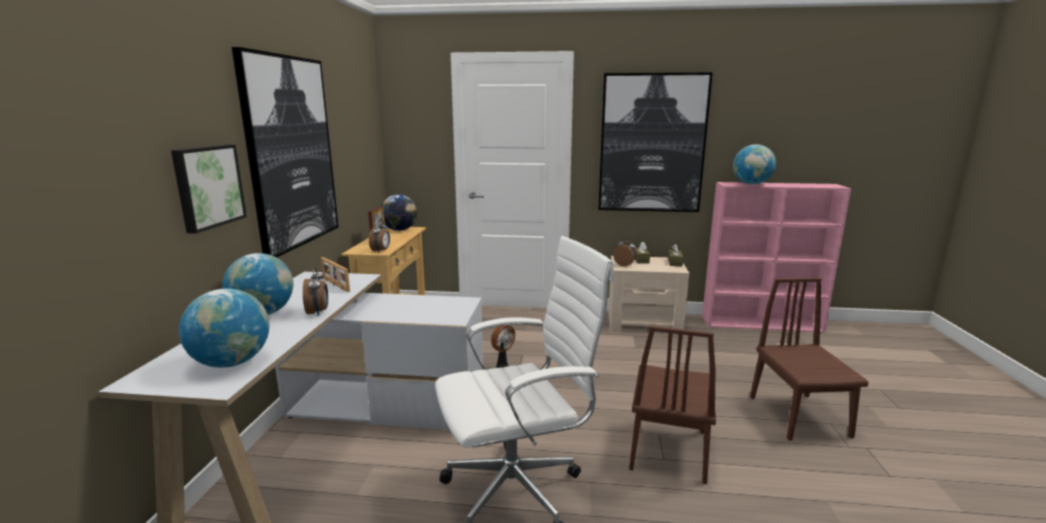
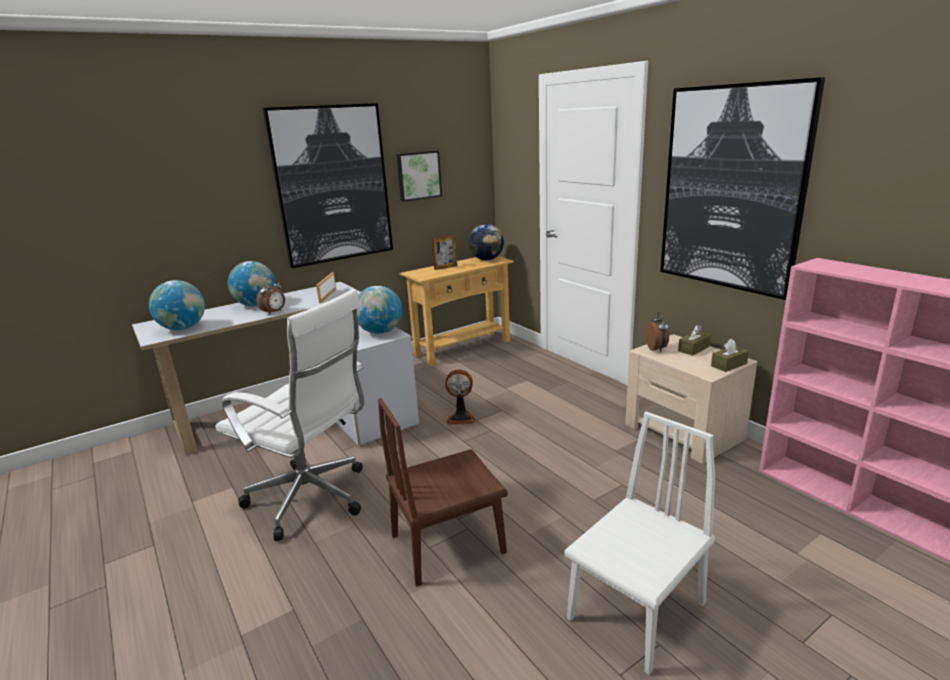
camera: 50 degrees right, 5 degrees up
picture [171,145,247,234] -> picture moved to [396,151,442,202]
alarm clock [369,219,390,253] -> none
globe [733,144,776,185] -> globe moved to [357,286,402,334]
brown chair [750,278,869,441] -> white chair [565,412,715,675]

